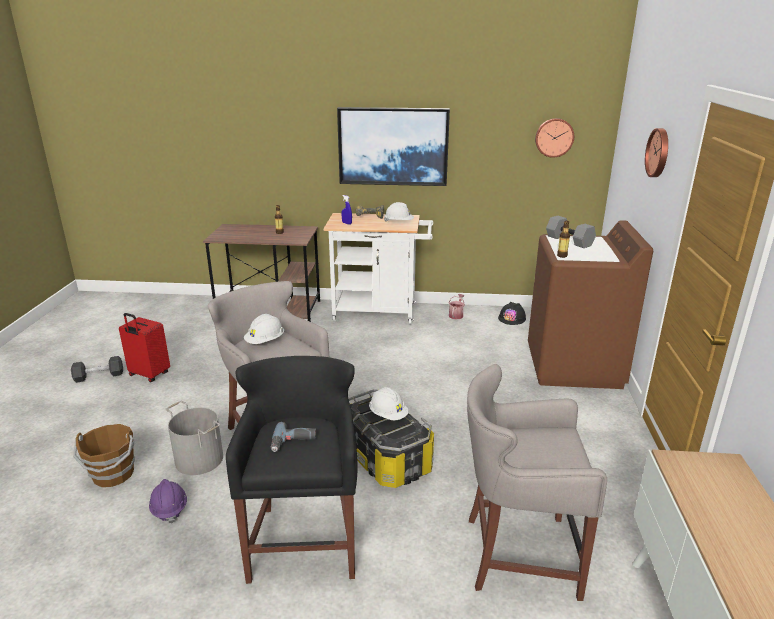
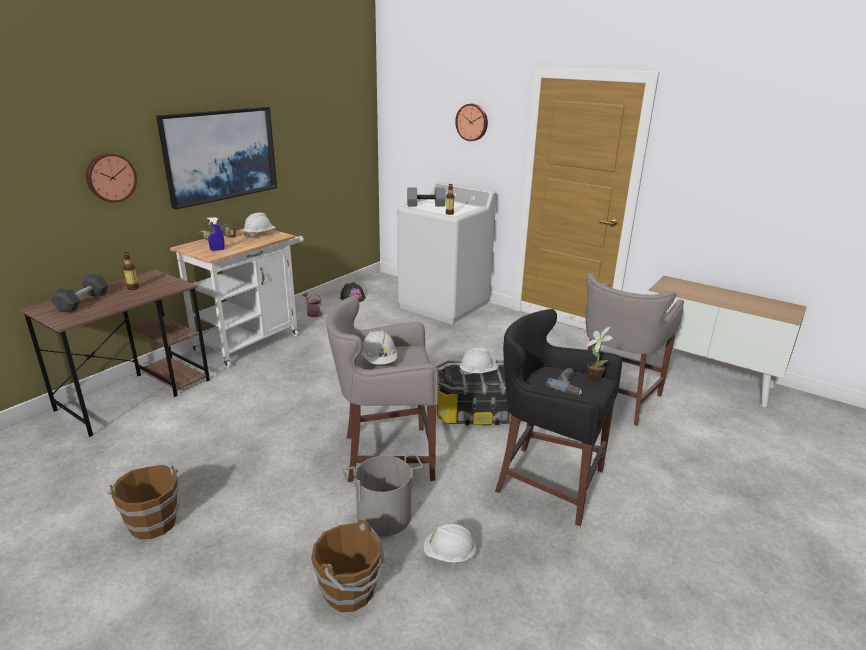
camera: 60 degrees left, 0 degrees up
black dumbbell [71,356,123,383] -> black dumbbell moved to [52,274,108,313]
red suitcase [119,313,170,382] -> brown bucket [107,465,179,539]
purple hard hat [149,479,187,523] -> white hard hat [423,523,477,563]
brown washing machine [528,220,653,389] -> white washing machine [398,182,496,324]
wall clock [535,118,574,158] -> wall clock moved to [86,153,137,203]
none -> potted plant [585,326,613,382]

